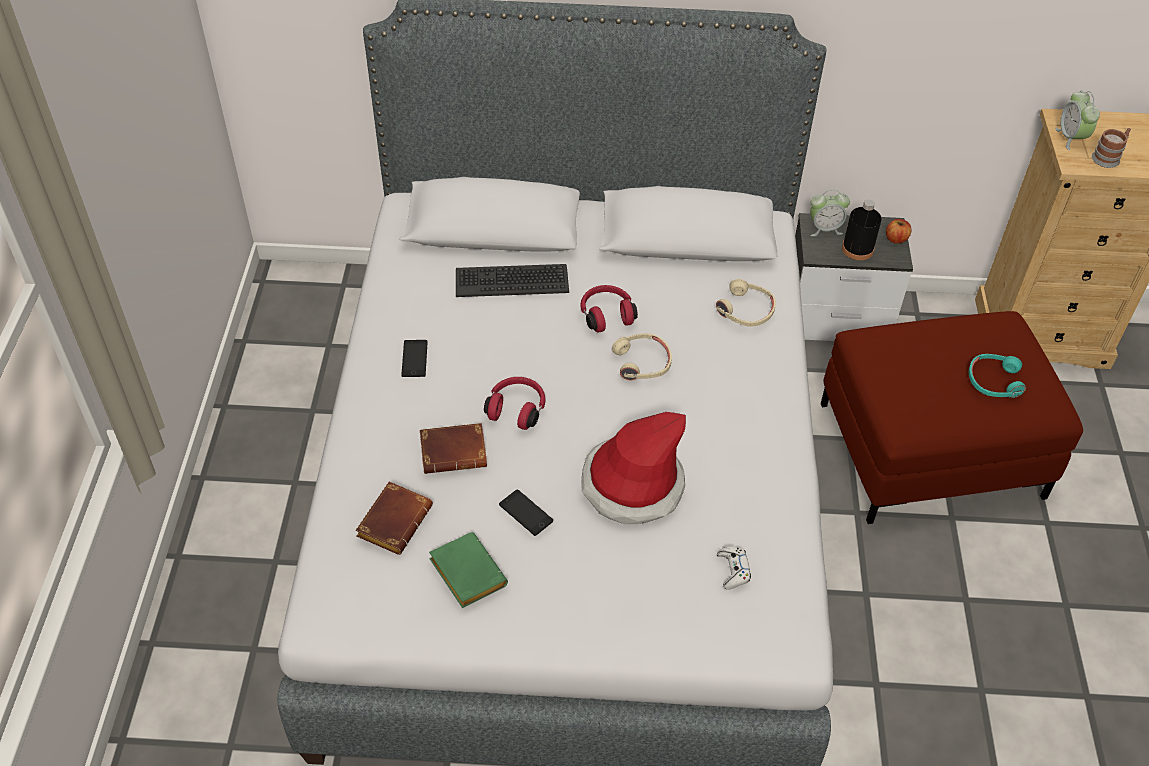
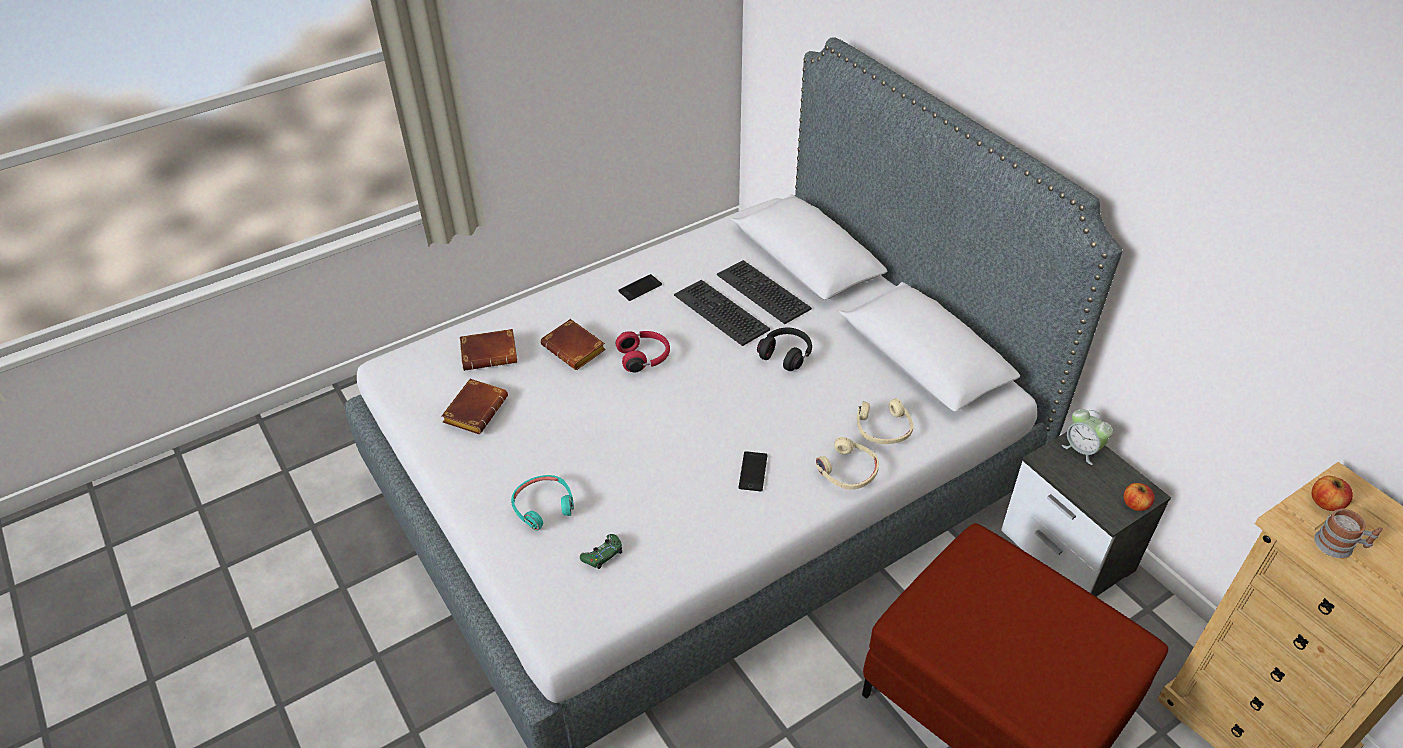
camera: 55 degrees right, 5 degrees down
green book [429,532,508,608] -> brown book [442,379,508,434]
phone [499,489,553,536] -> phone moved to [739,451,767,491]
red headphones [580,285,638,333] -> black headphones [757,328,812,371]
hat [581,412,686,524] -> none
beige headphones [612,333,672,381] -> beige headphones moved to [816,437,879,490]
white game controller [717,546,751,590] -> green game controller [580,534,622,569]
black bottle [842,199,882,260] -> none
turquoise headphones [969,354,1026,398] -> turquoise headphones moved to [511,475,574,531]
alarm clock [1055,90,1100,150] -> apple [1312,476,1353,511]
none -> keyboard [674,280,770,346]

